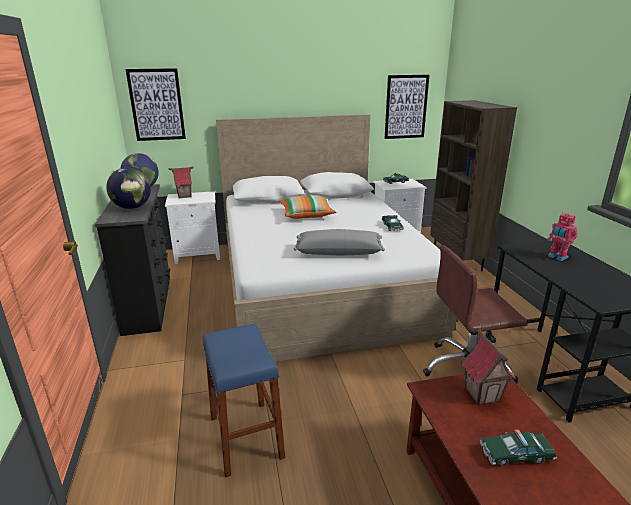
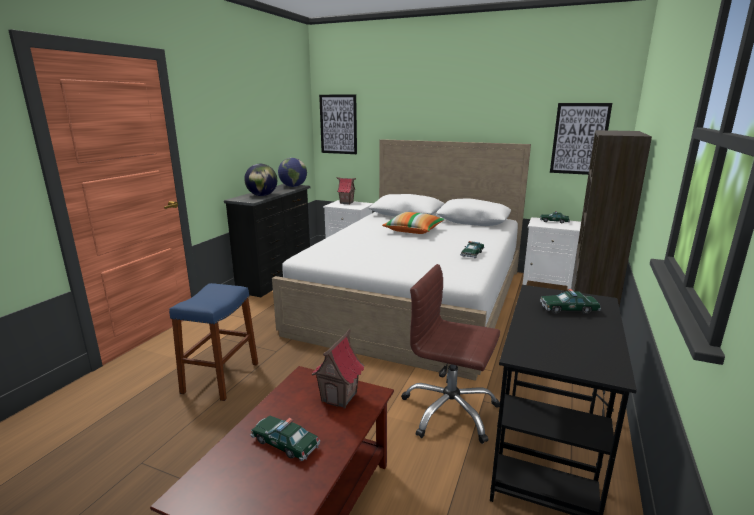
camera: 35 degrees right, 5 degrees down
grey pillow [293,229,385,255] -> none
toy robot [548,212,577,261] -> toy car [540,289,601,314]

